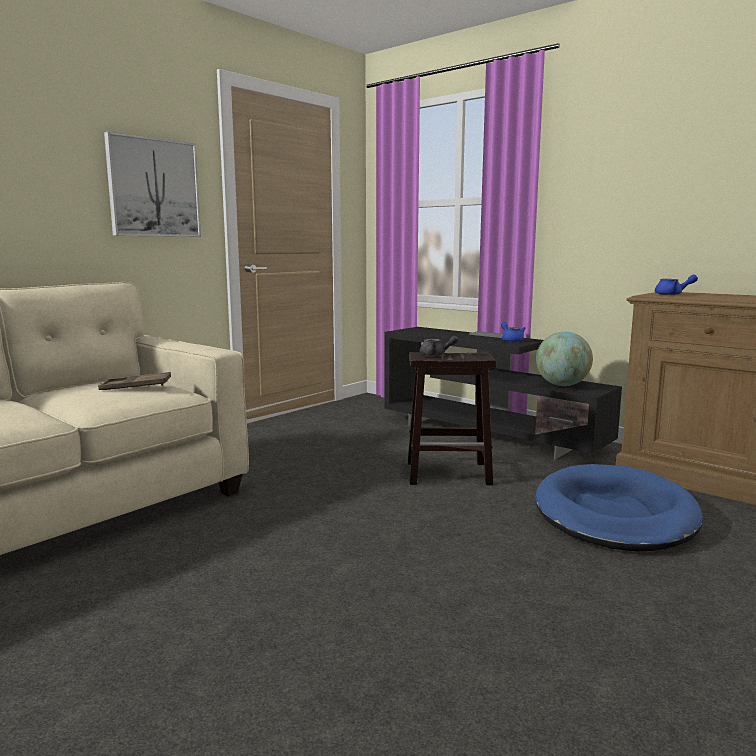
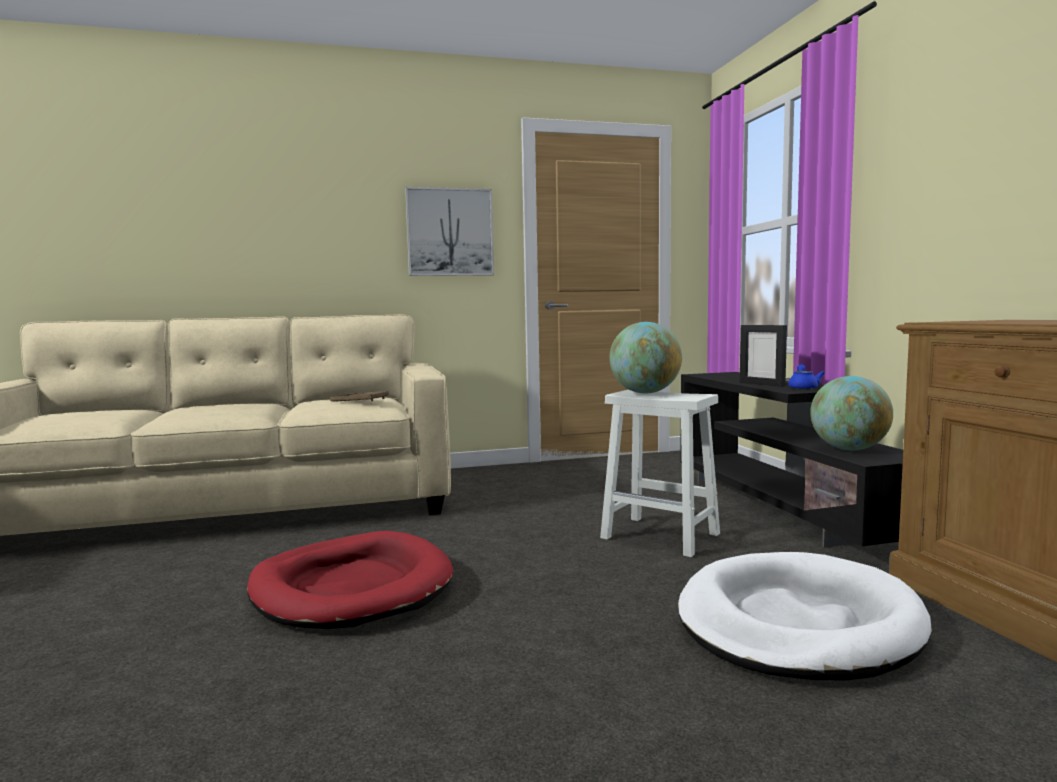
camera: 35 degrees right, 5 degrees down
brown stool [408,352,496,485] -> white stool [600,390,720,557]
grey teapot [420,336,459,356] -> globe [609,322,682,393]
blue dog bed [535,464,703,551] -> white dog bed [678,552,932,680]
blue teapot [655,275,698,295] -> none
none -> red dog bed [247,531,453,629]
none -> picture frame [740,325,787,387]

